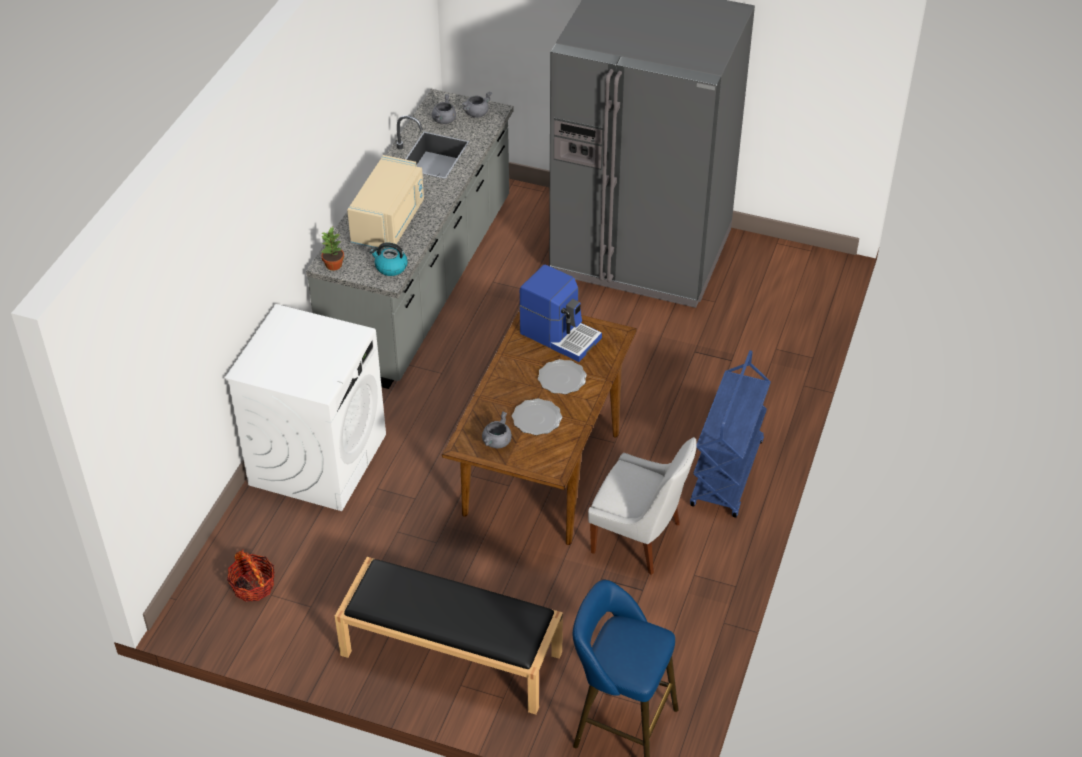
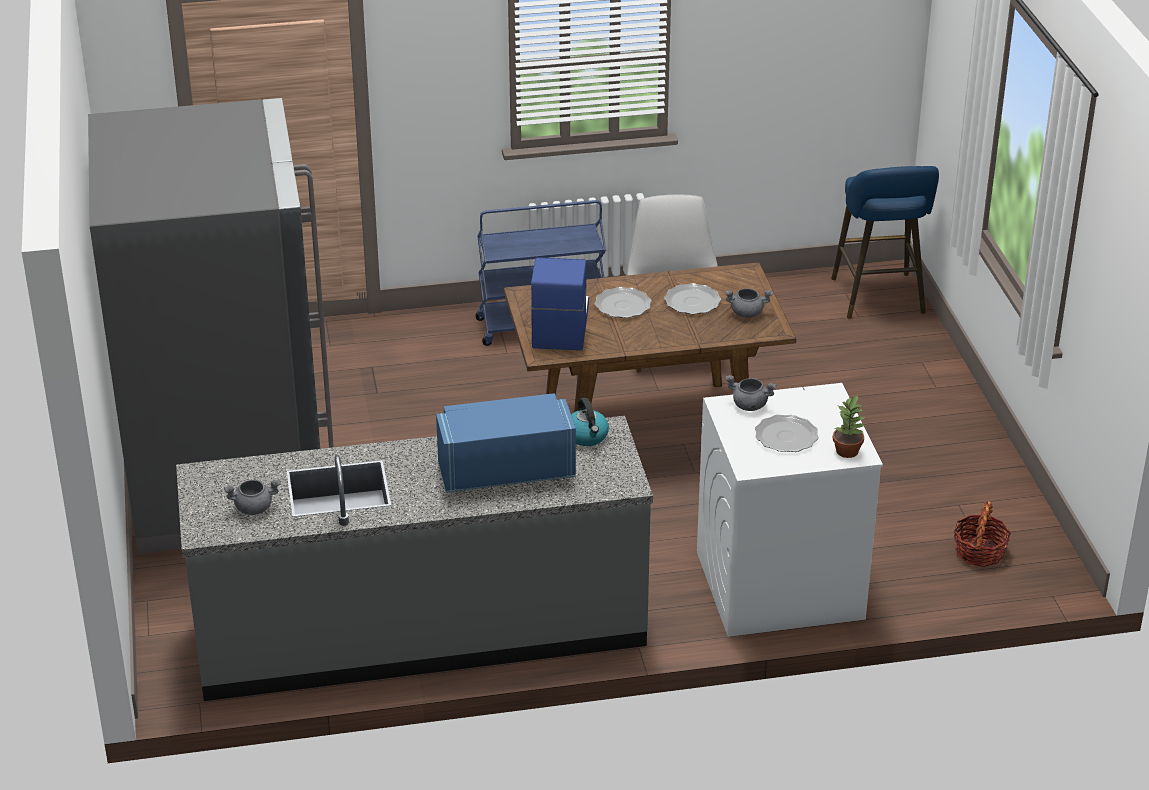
camera: 120 degrees left, 10 degrees down
potted plant [321,227,344,271] -> potted plant moved to [833,395,865,458]
black bench [335,557,563,714] -> none
beige microwave [347,155,424,250] -> blue microwave [436,393,576,493]
grey cooking pot [462,91,492,118] -> grey cooking pot moved to [725,375,777,411]
none -> plate [755,415,819,452]

